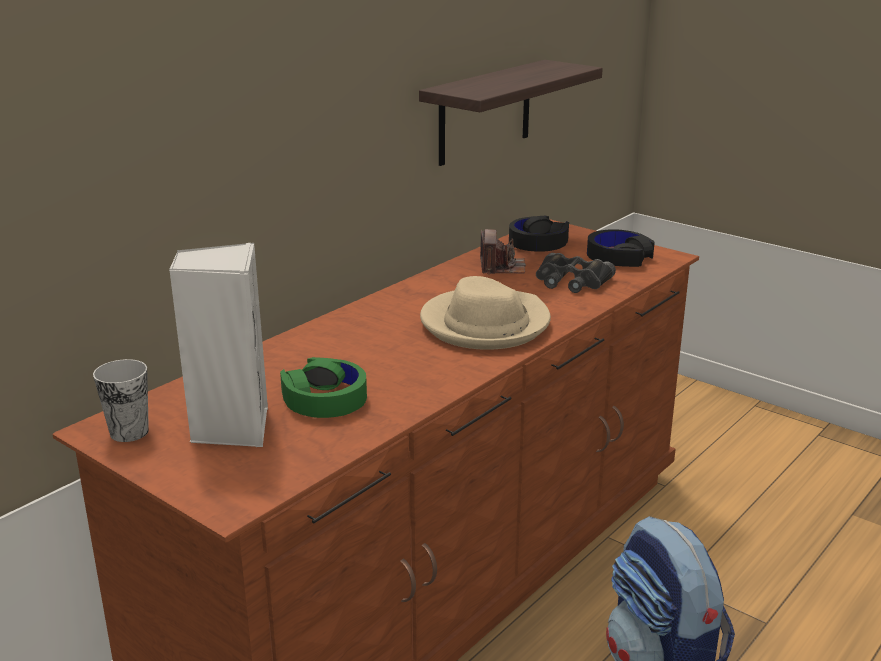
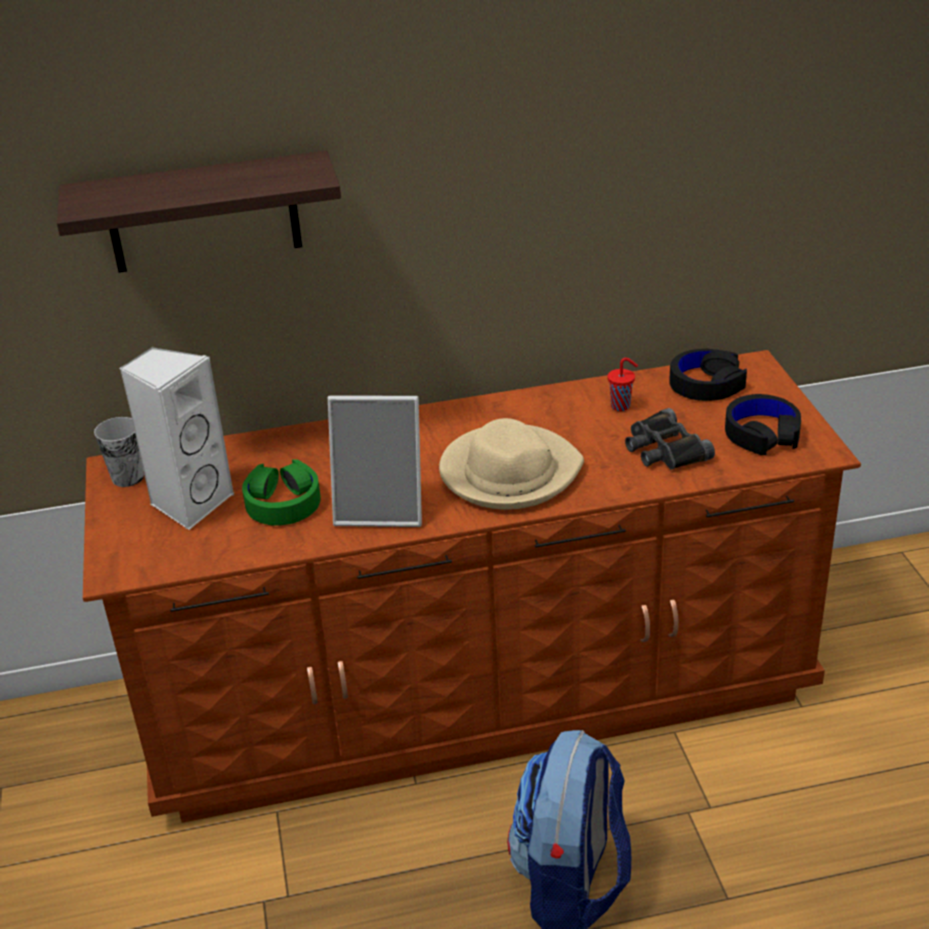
camera: 40 degrees right, 10 degrees up
shelf [419,60,603,166] -> shelf moved to [57,151,341,273]
camera [480,229,526,274] -> red cup [607,358,638,411]
none -> picture frame [328,396,422,527]

